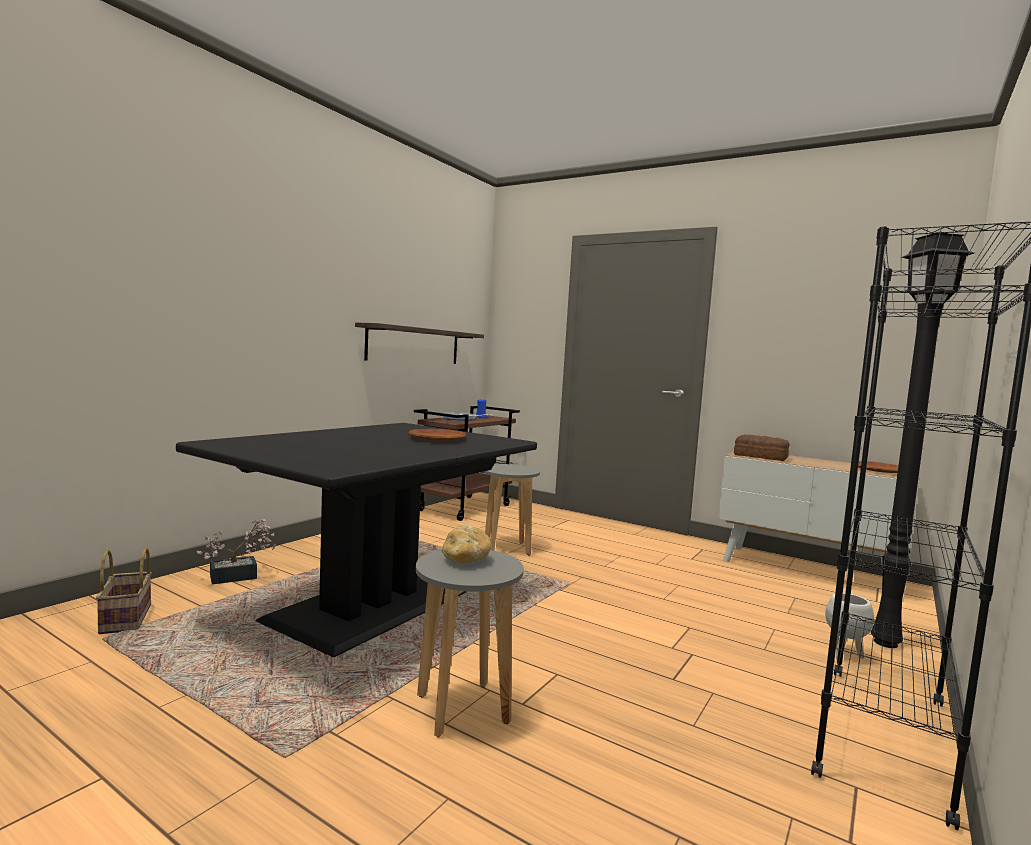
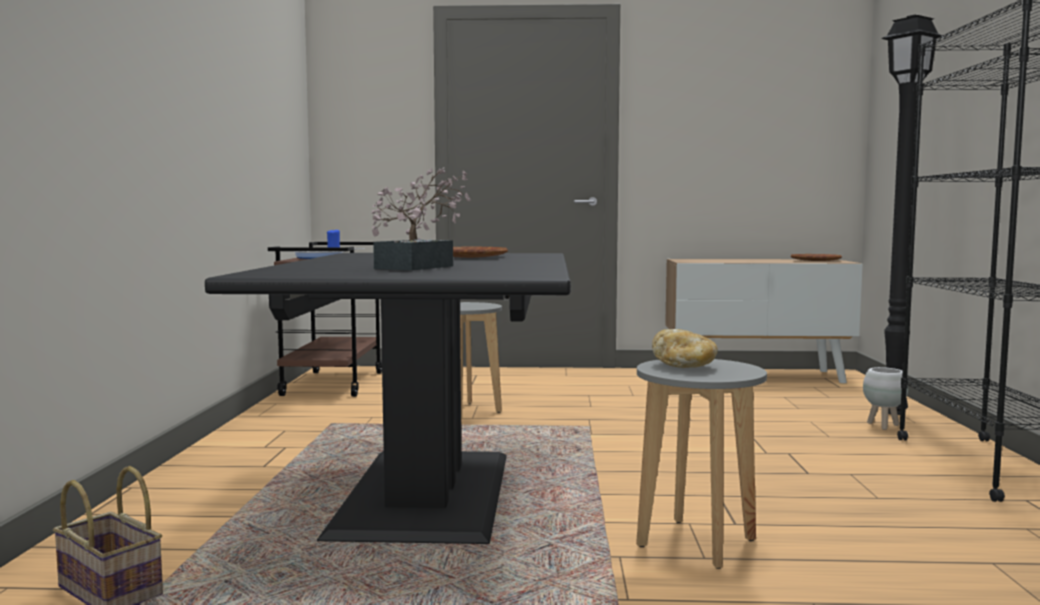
camera: 30 degrees left, 0 degrees up
potted plant [197,519,276,584] -> potted plant moved to [372,167,471,270]
shelf [355,323,484,364] -> none
bread [734,435,790,461] -> none

